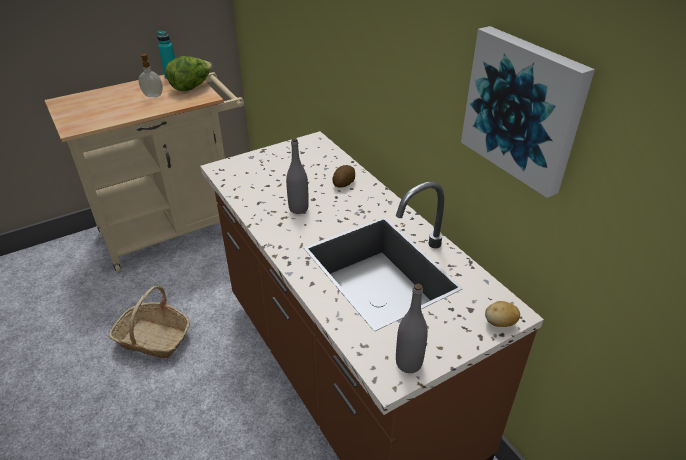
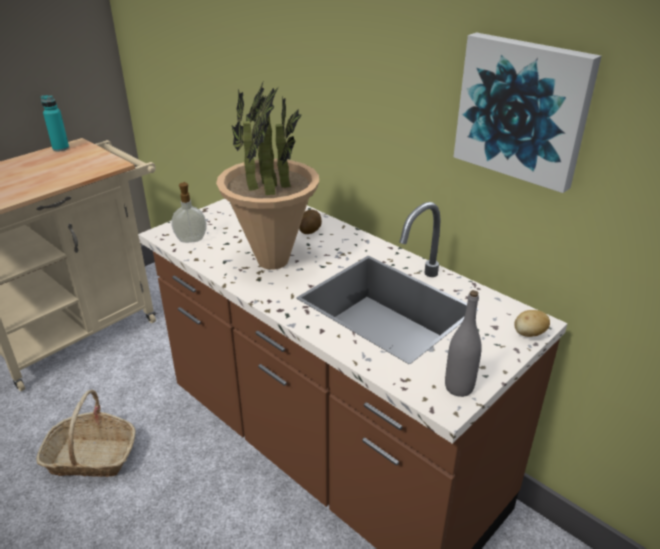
camera: 15 degrees left, 5 degrees down
soap dispenser [138,54,163,97] -> soap dispenser moved to [172,182,207,243]
lettuce [166,56,213,91] -> none
grey bottle [286,138,309,214] -> potted plant [216,80,319,270]

